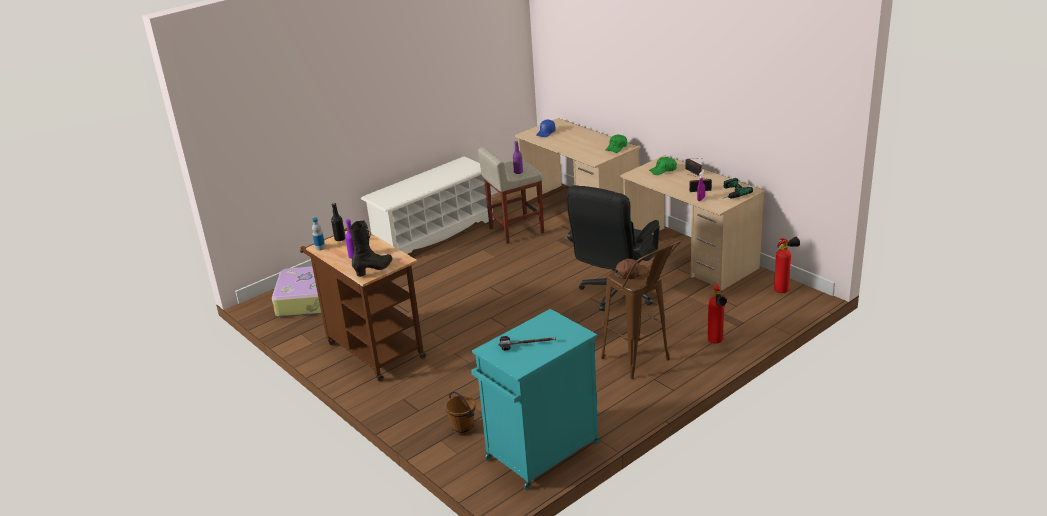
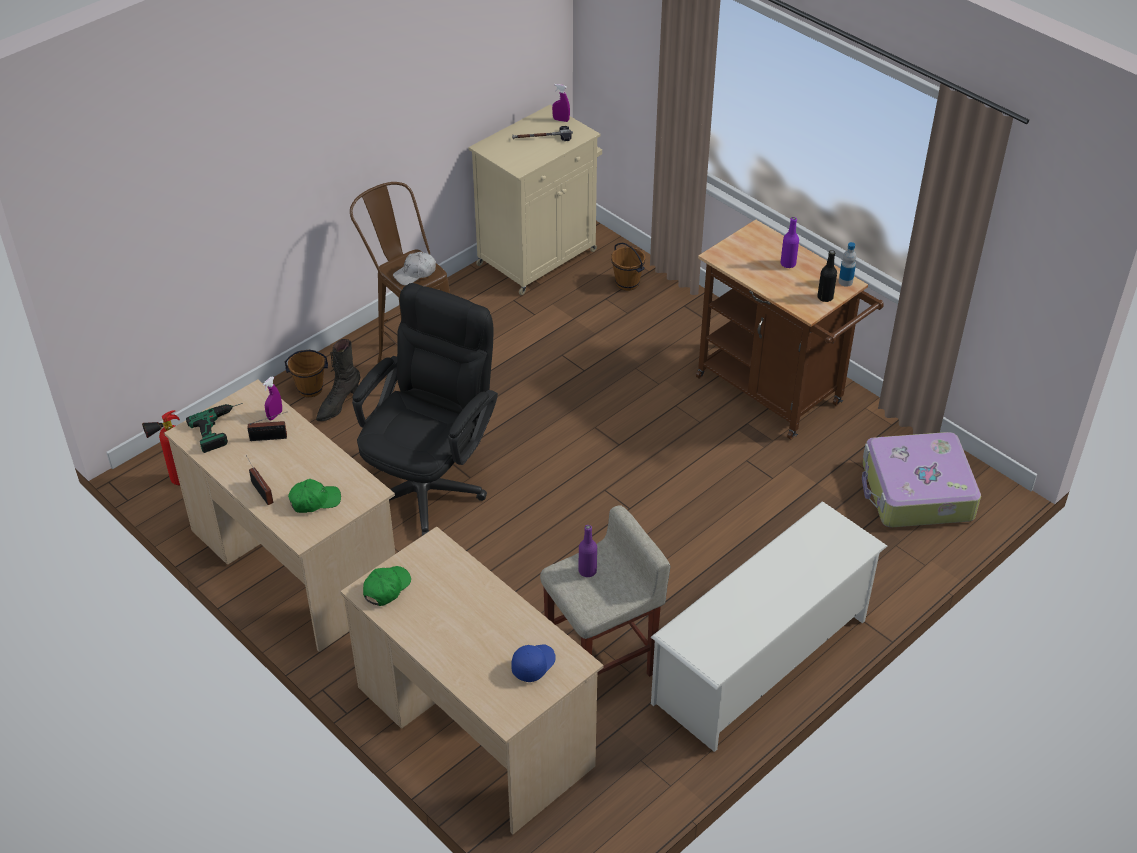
camera: 175 degrees right, 15 degrees up
black boot [350,220,392,277] -> black boot moved to [316,339,360,421]
turquoise cabinet [471,309,600,490] -> beige cabinet [468,105,602,295]
brown cap [615,259,648,279] -> white cap [393,252,436,285]
fire extinguisher [707,282,727,344] -> brown bucket [285,350,328,397]
none -> purple spray bottle [552,84,570,122]

